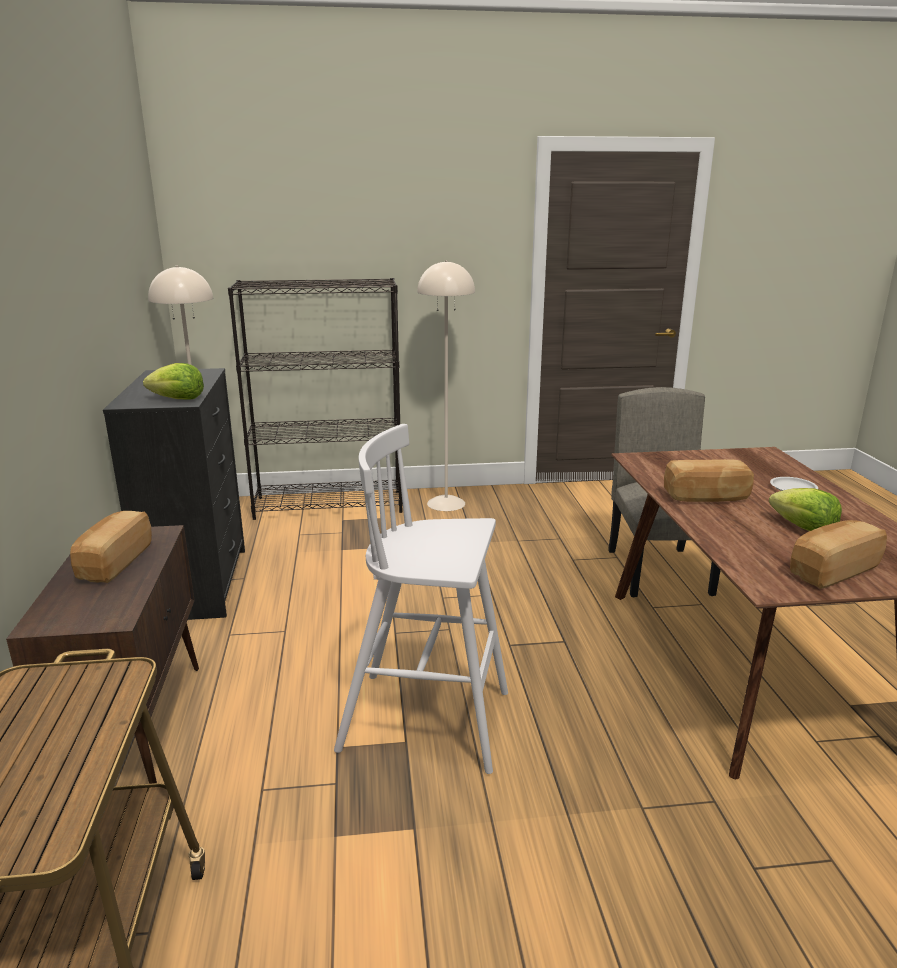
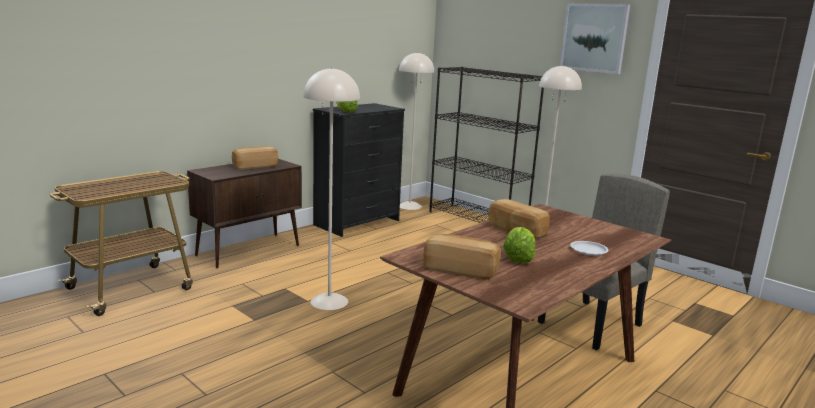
camera: 50 degrees right, 5 degrees down
white stool [334,424,508,774] -> beige floor lamp [303,67,360,310]
none -> picture [560,3,630,74]

